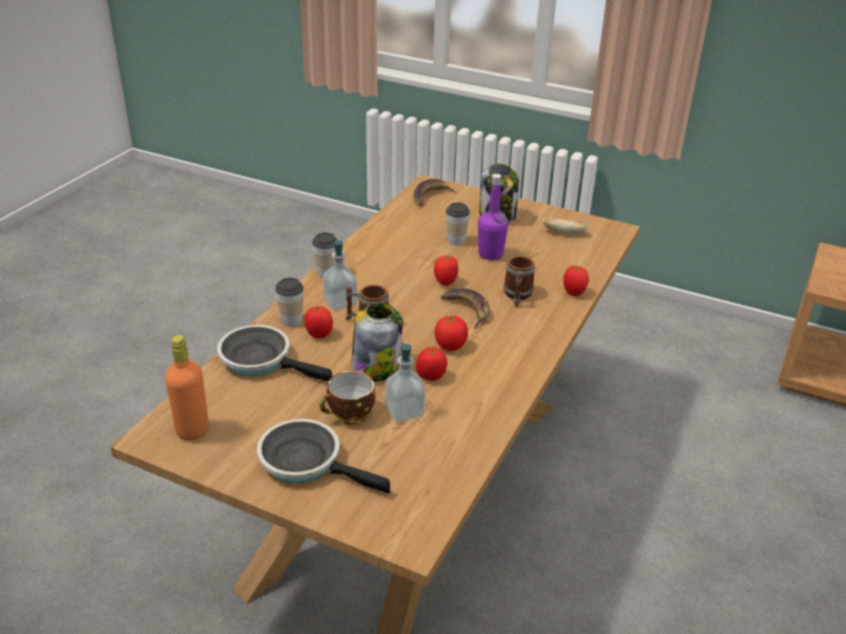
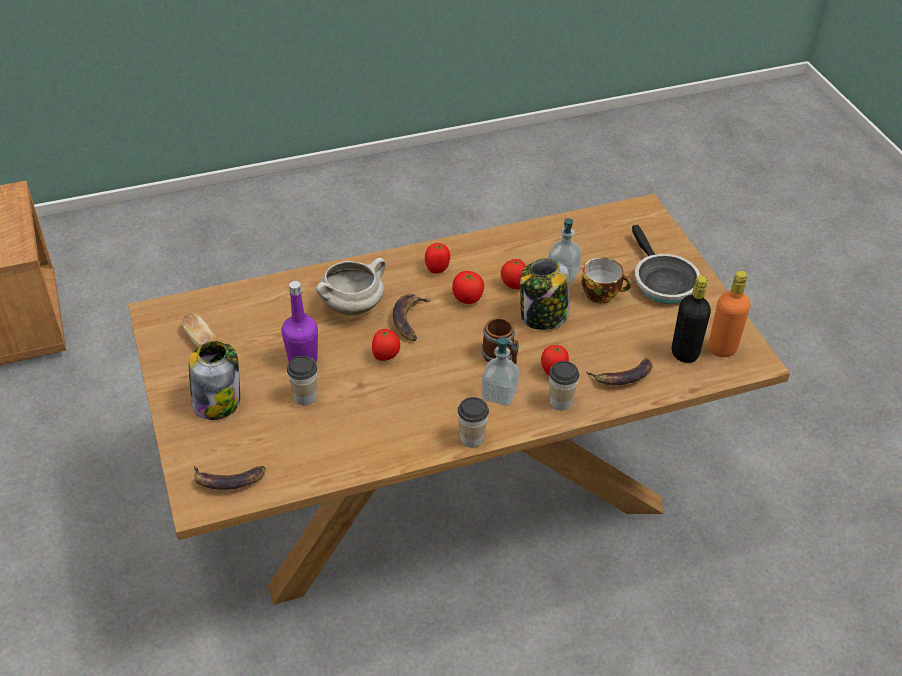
camera: 135 degrees left, 10 degrees up
frying pan [217,325,332,382] -> banana [586,358,653,385]
mug [503,256,535,307] -> white cooking pot [316,258,386,316]
tomato [563,266,589,296] -> tomato moved to [425,243,450,274]
none -> black bottle [672,275,711,363]

